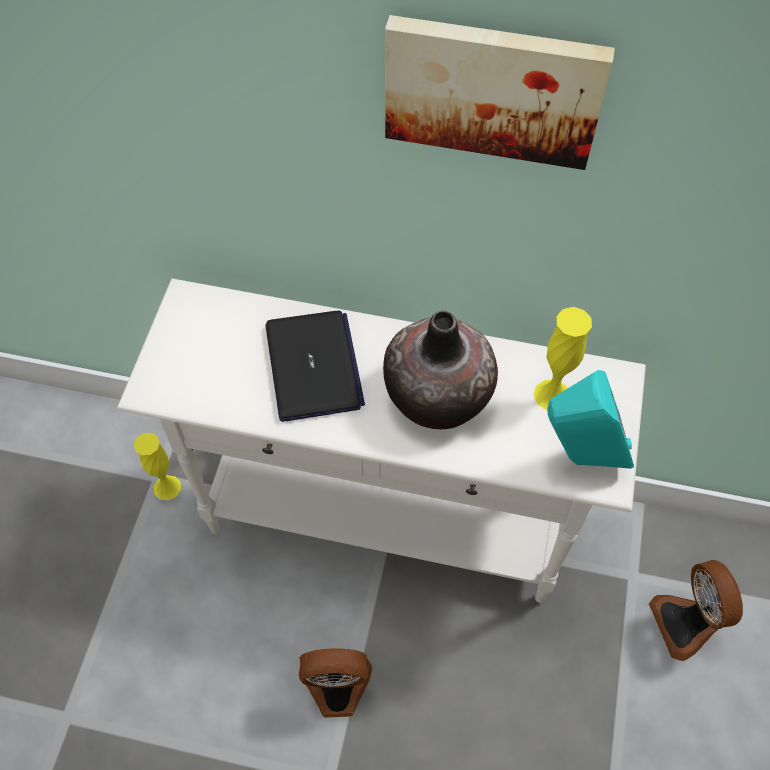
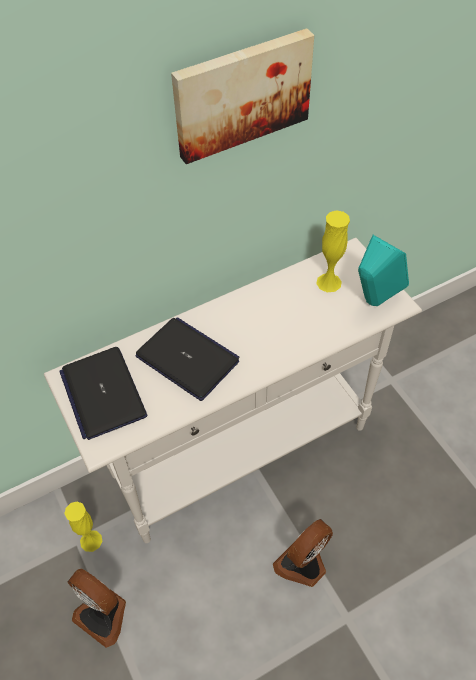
camera: 40 degrees left, 5 degrees down
vase [383,311,498,429] -> none
fan [649,560,743,661] -> fan moved to [68,569,126,648]
none -> laptop [59,347,147,440]

